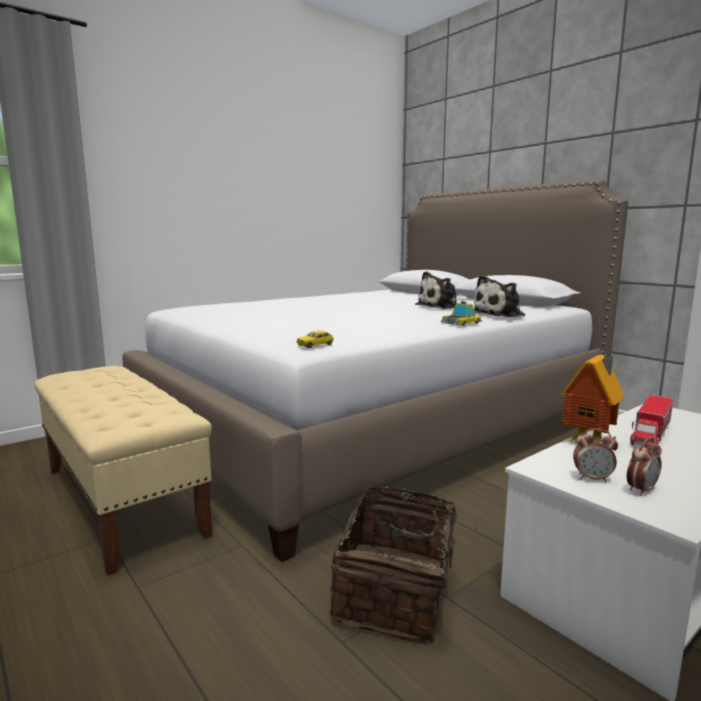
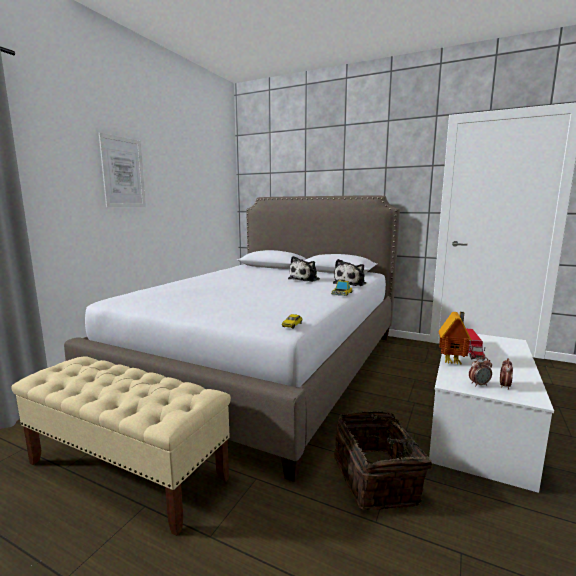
camera: 25 degrees left, 0 degrees up
none -> picture [99,133,146,207]

